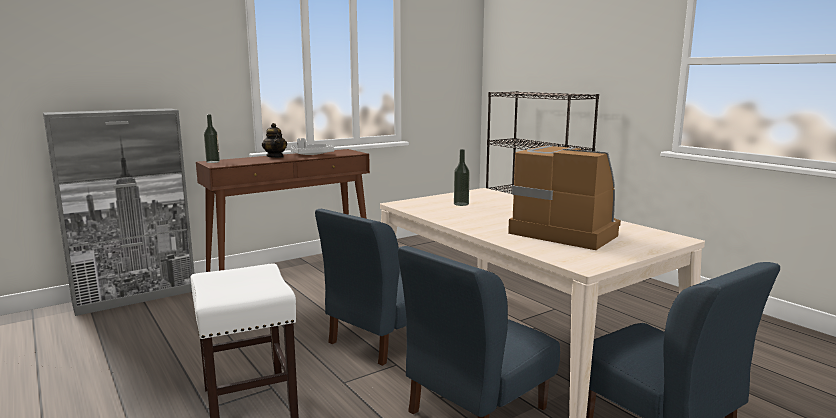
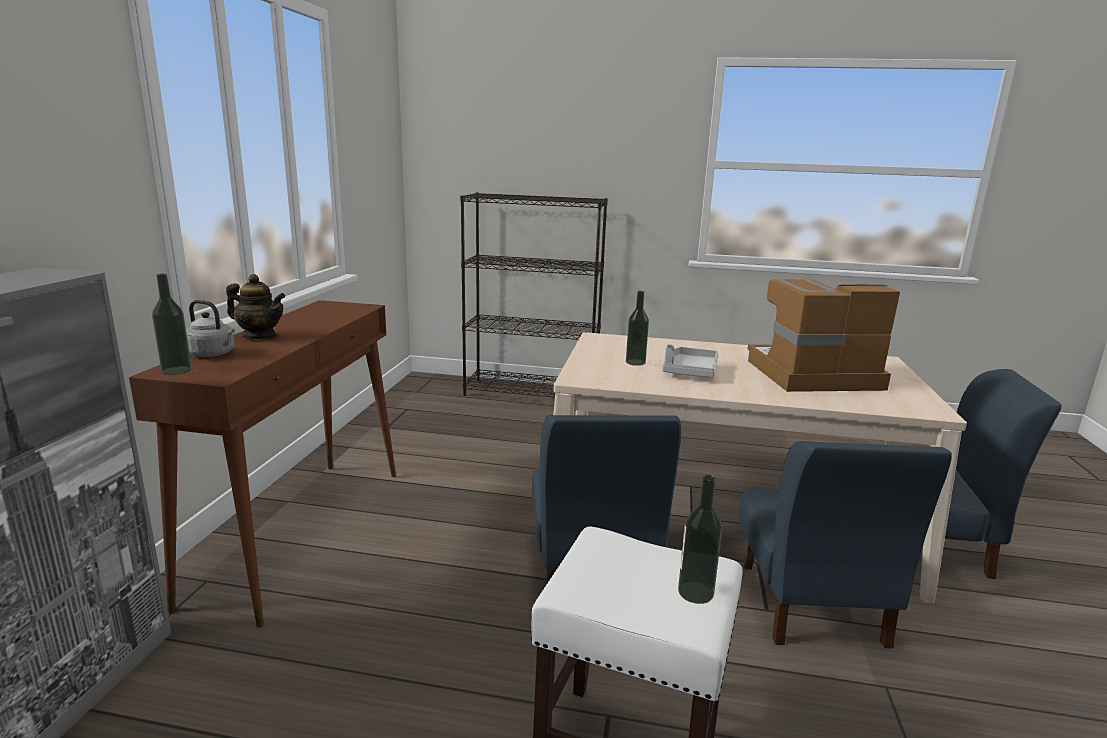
camera: 45 degrees left, 5 degrees up
grey tray [290,138,334,155] -> grey tray moved to [662,344,719,378]
none -> grey kettle [186,300,235,357]
none -> bottle [678,475,722,604]

